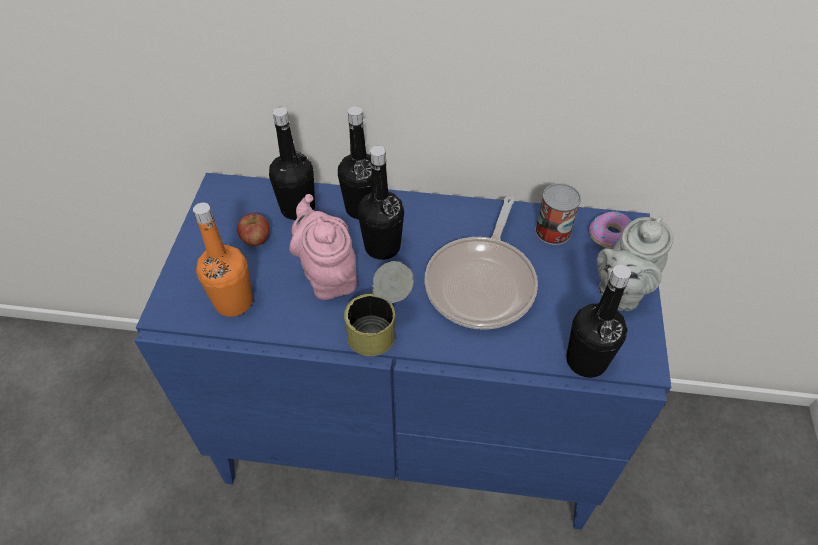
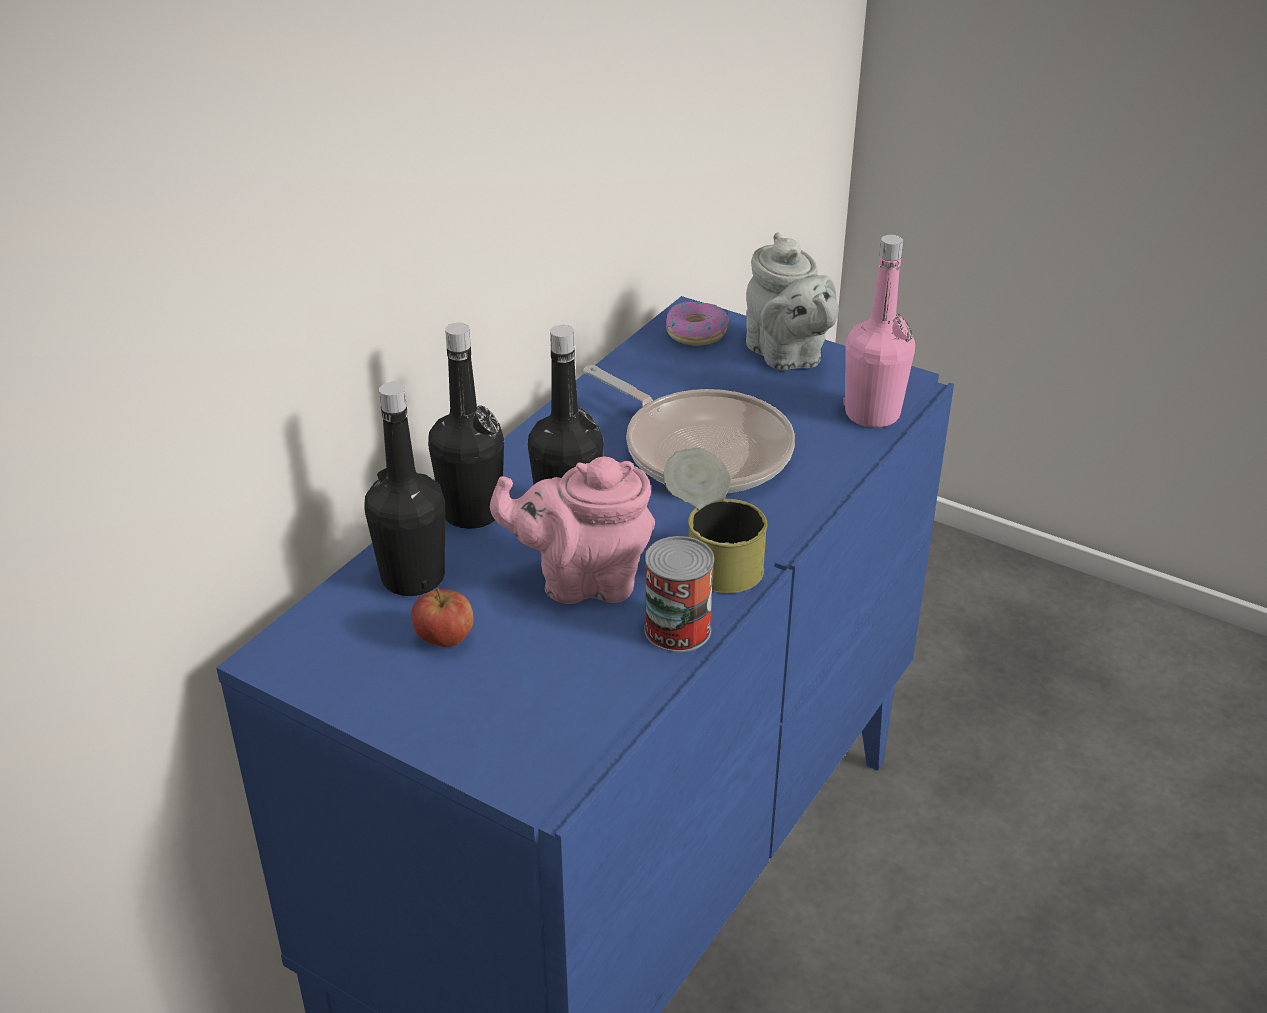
camera: 65 degrees left, 15 degrees down
orange bottle [193,203,253,317] -> none
can [535,183,581,245] -> can moved to [644,536,714,652]
black bottle [566,265,631,378] -> pink bottle [843,235,915,428]

